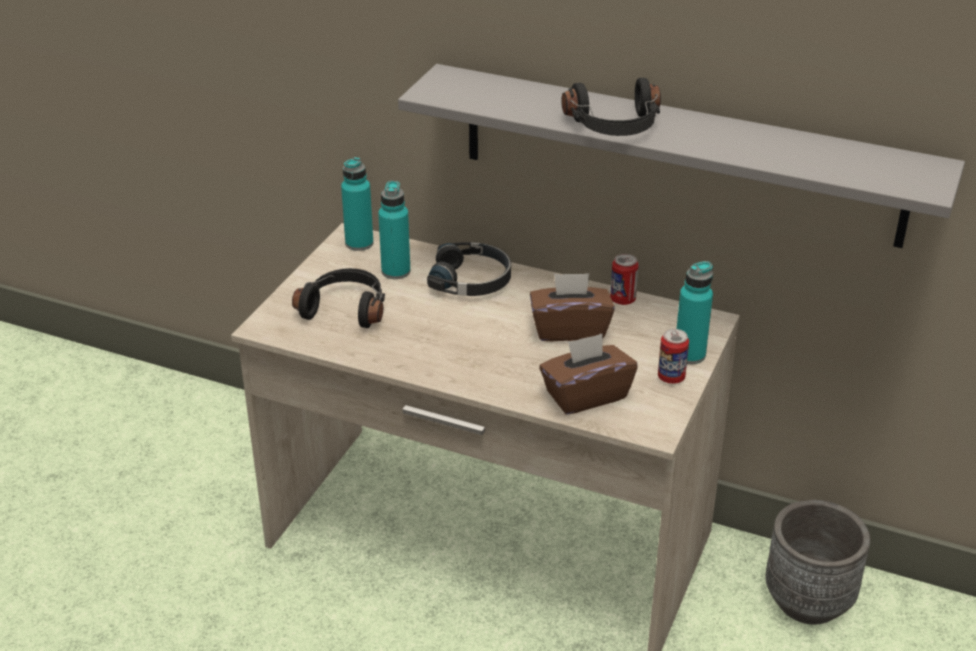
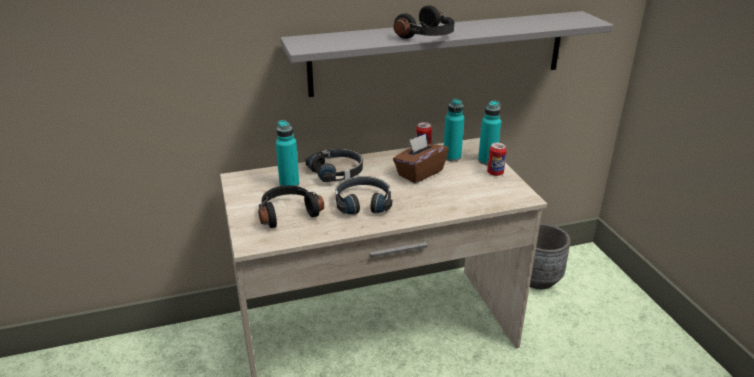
camera: 40 degrees left, 5 degrees down
turquoise bottle [341,157,373,251] -> turquoise bottle moved to [444,98,464,161]
brown tissue box [539,333,638,415] -> none
none -> black headphones [336,176,392,214]

